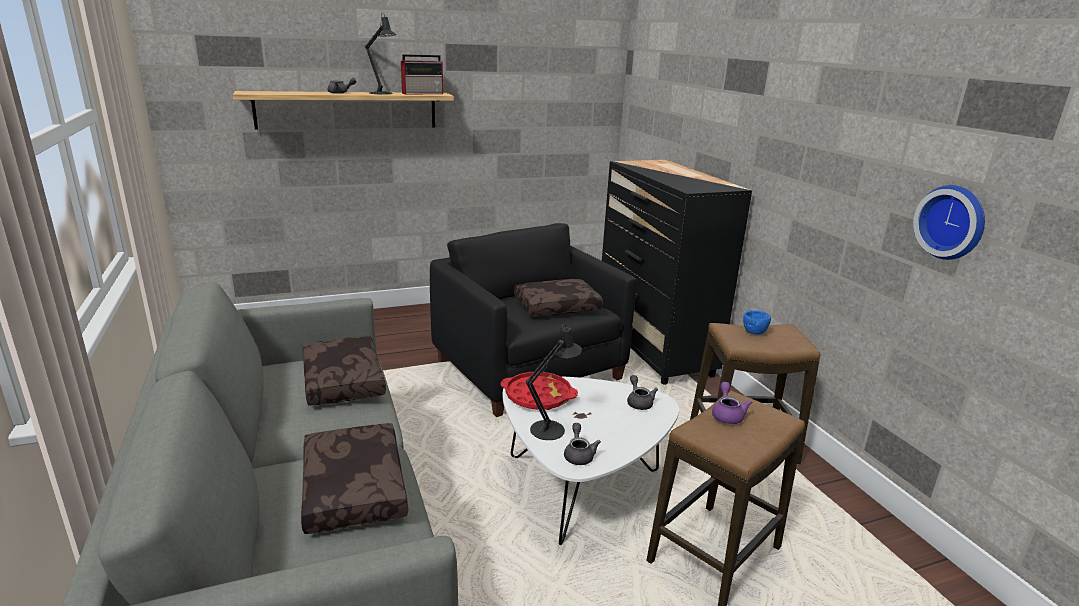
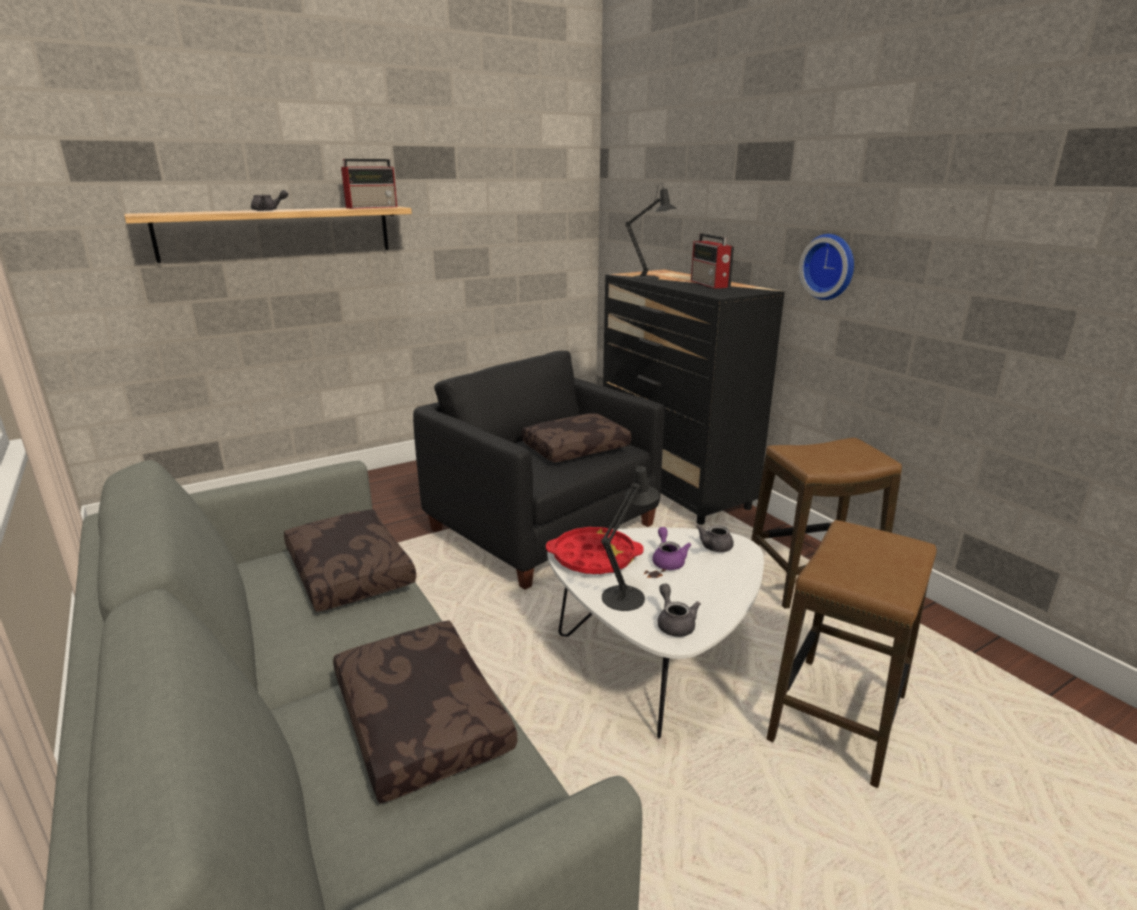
camera: 10 degrees left, 0 degrees up
black table lamp [365,12,397,95] -> black table lamp moved to [625,183,676,280]
grey teapot [627,375,658,410] -> grey teapot turned 120 degrees counterclockwise [696,525,734,552]
purple teapot [712,382,752,424] -> purple teapot moved to [652,527,691,570]
blue bowl [743,310,771,335] -> none
wall clock [913,185,985,260] -> wall clock moved to [799,234,854,300]
none -> radio [691,233,734,288]

